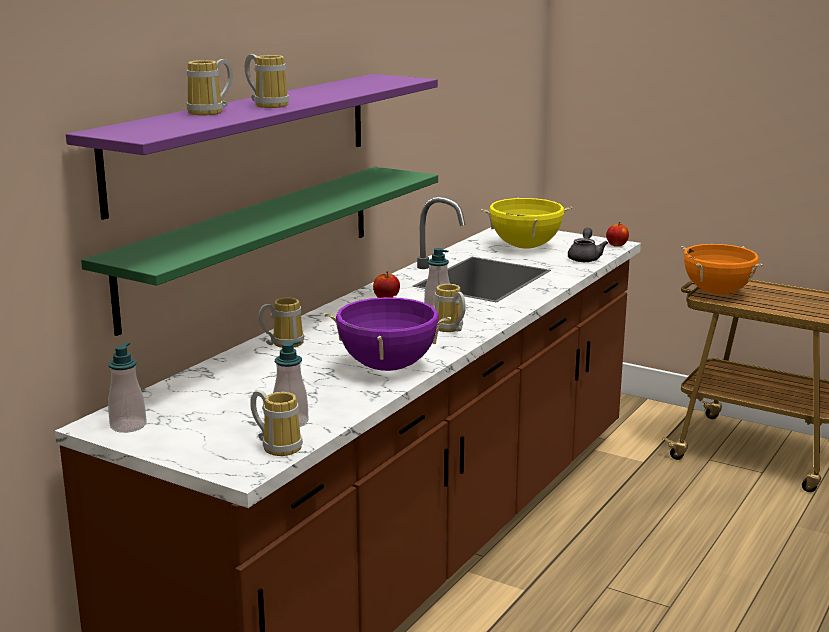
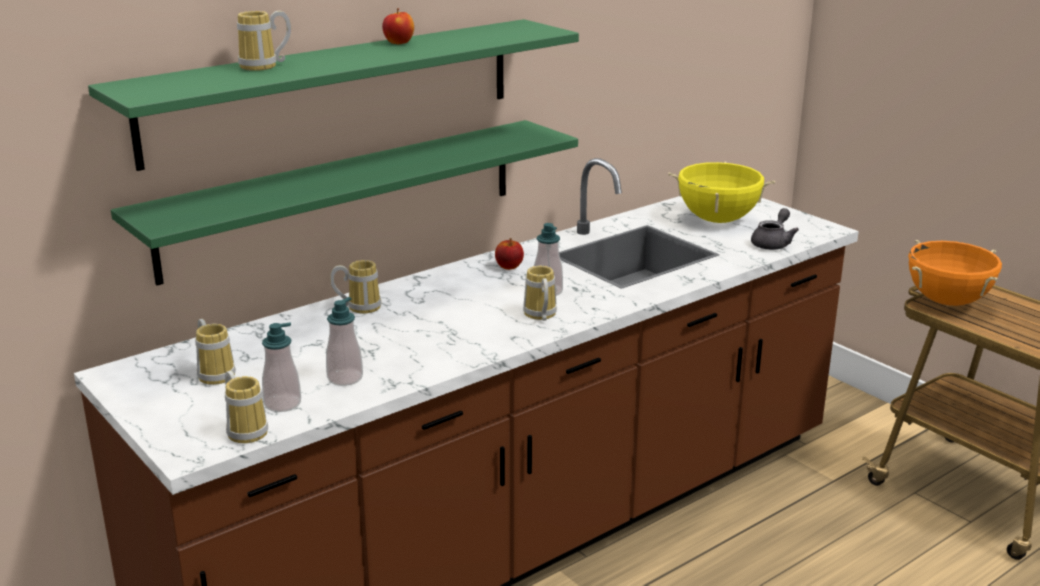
camera: 20 degrees right, 5 degrees up
purple shelf [66,74,438,220] -> green shelf [88,19,579,171]
soap dispenser [108,342,147,433] -> soap dispenser moved to [326,297,363,386]
mug [245,54,289,108] -> mug moved to [195,319,236,385]
purple cooking pot [324,296,451,371] -> none
apple [606,222,629,247] -> apple moved to [382,8,414,44]

